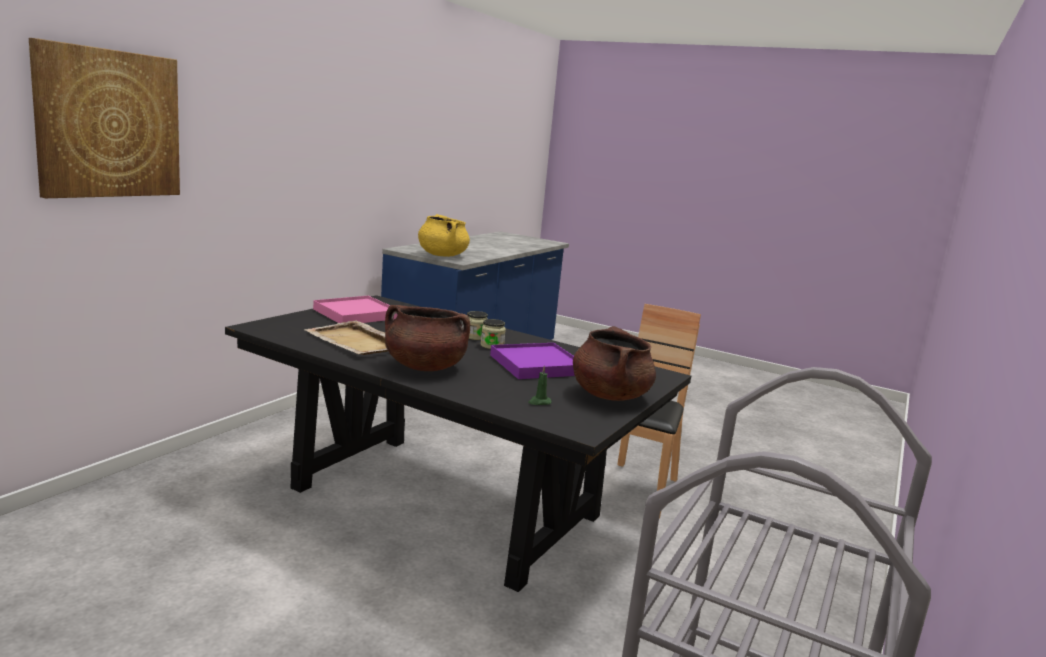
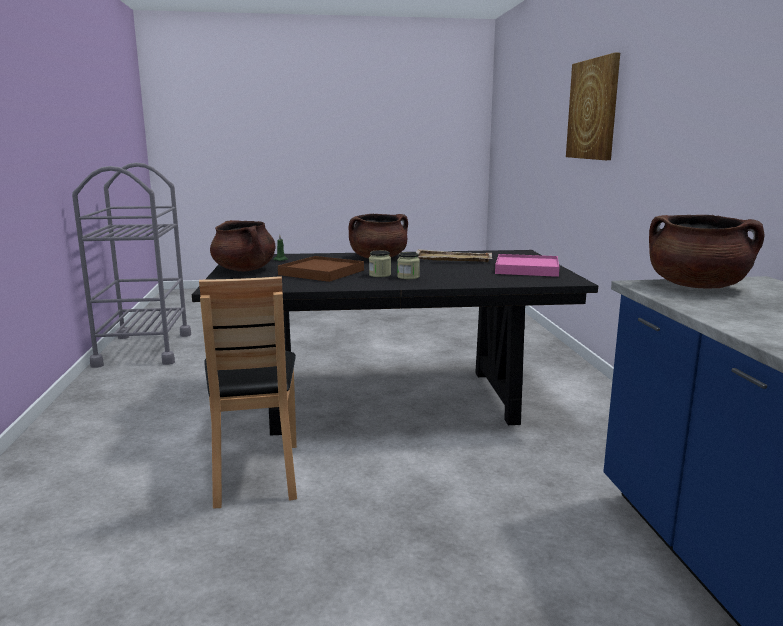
camera: 145 degrees right, 0 degrees up
yellow cooking pot [418,214,470,257] -> brown cooking pot [649,215,764,289]
purple tray [490,343,575,379] -> brown tray [278,256,364,282]

